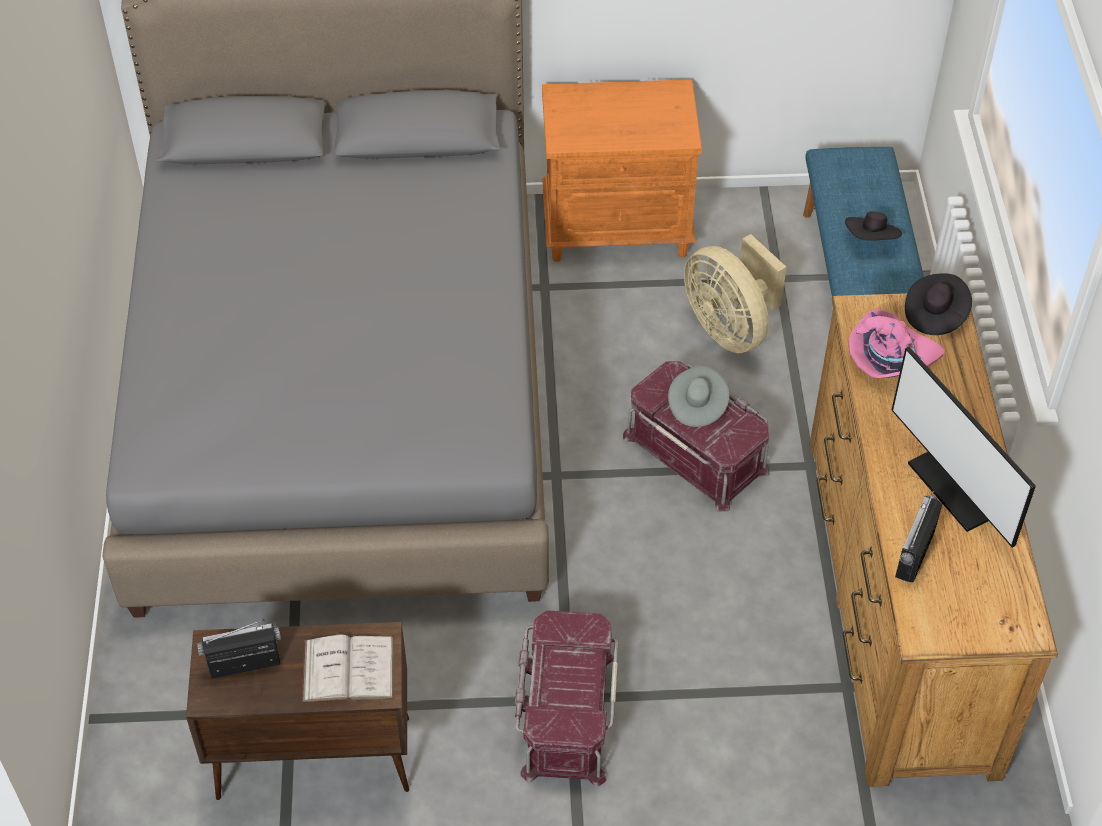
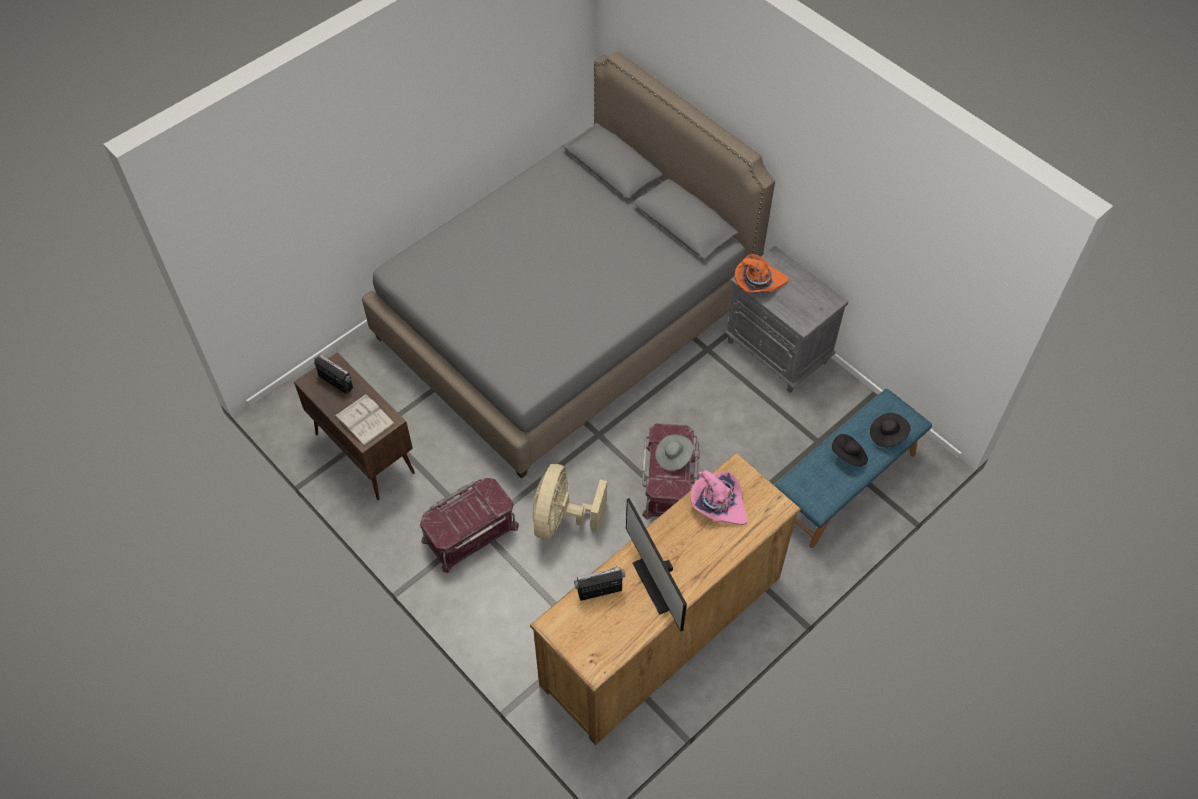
camera: 50 degrees right, 5 degrees up
orange nightstand [542,79,702,262] -> grey nightstand [724,246,848,393]
beige fan [684,234,786,353] -> beige fan moved to [532,464,607,540]
monitor [892,346,1036,548] -> monitor turned 45 degrees counterclockwise [626,498,687,631]
black hat [905,273,972,335] -> black hat moved to [870,413,910,447]
none -> orange hat [734,254,789,293]

